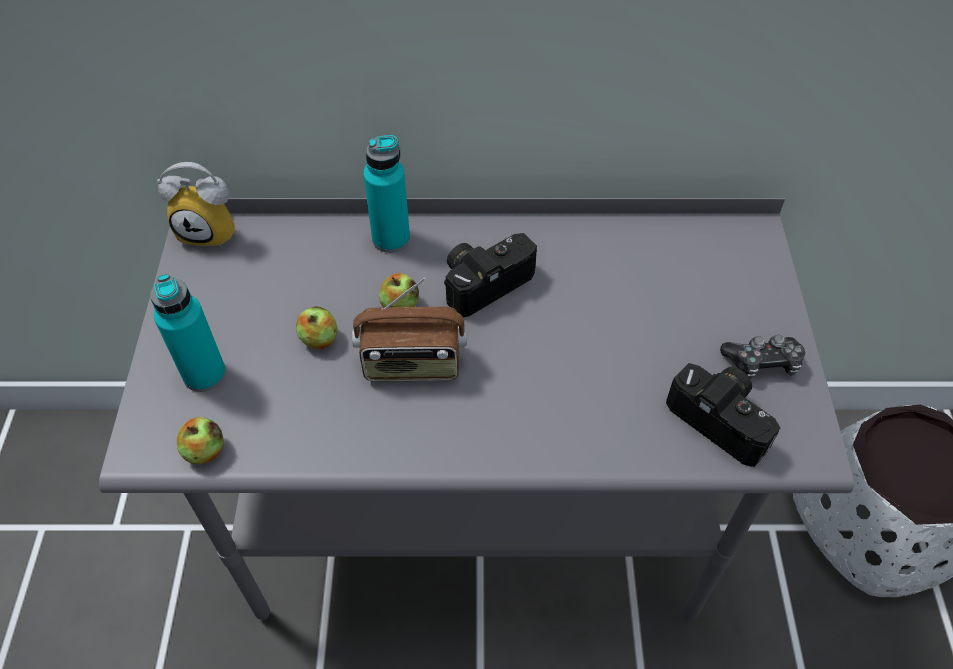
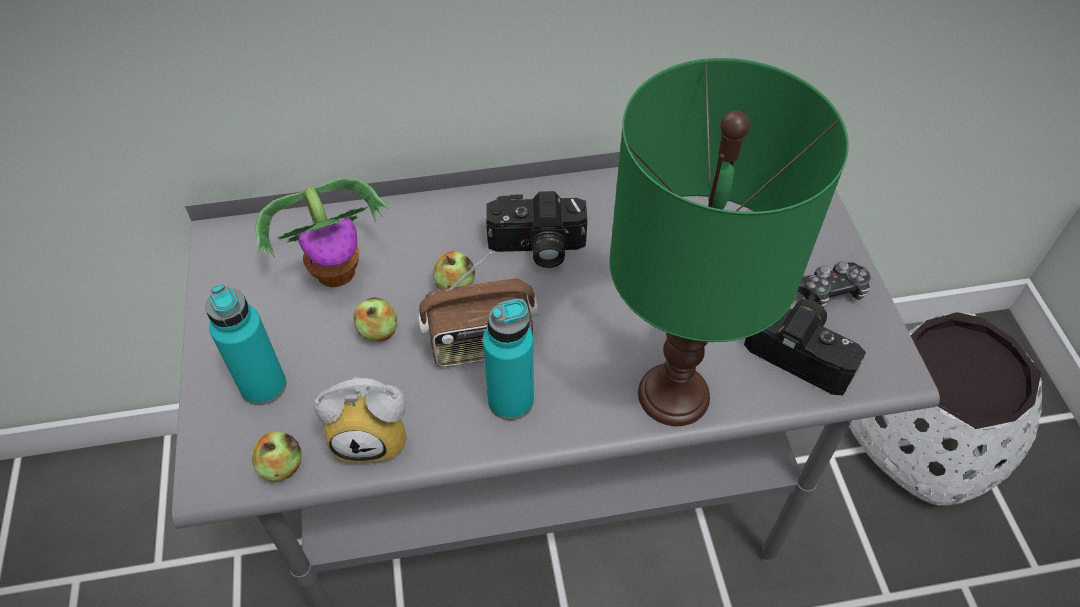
camera: 10 degrees left, 0 degrees up
alarm clock [157,162,236,248] -> alarm clock moved to [314,377,407,463]
turquoise bottle [363,135,410,253] -> turquoise bottle moved to [483,298,534,420]
camera [444,233,537,317] -> camera turned 135 degrees counterclockwise [486,191,587,268]
none -> potted plant [255,177,390,287]
none -> green table lamp [609,58,849,426]

